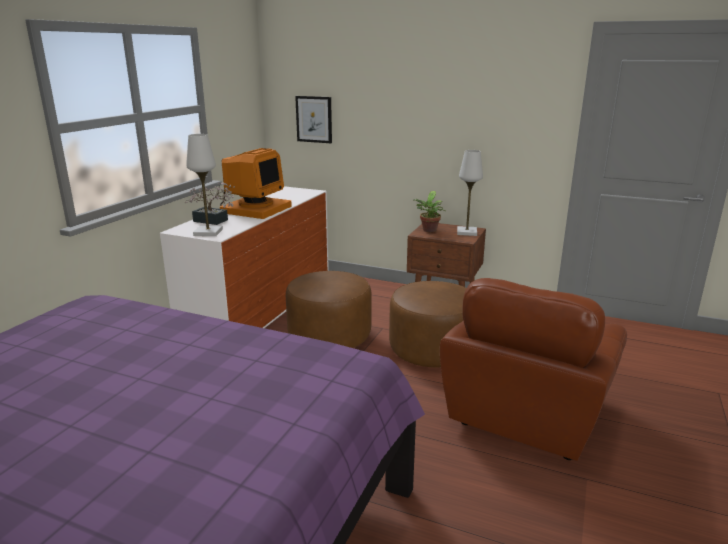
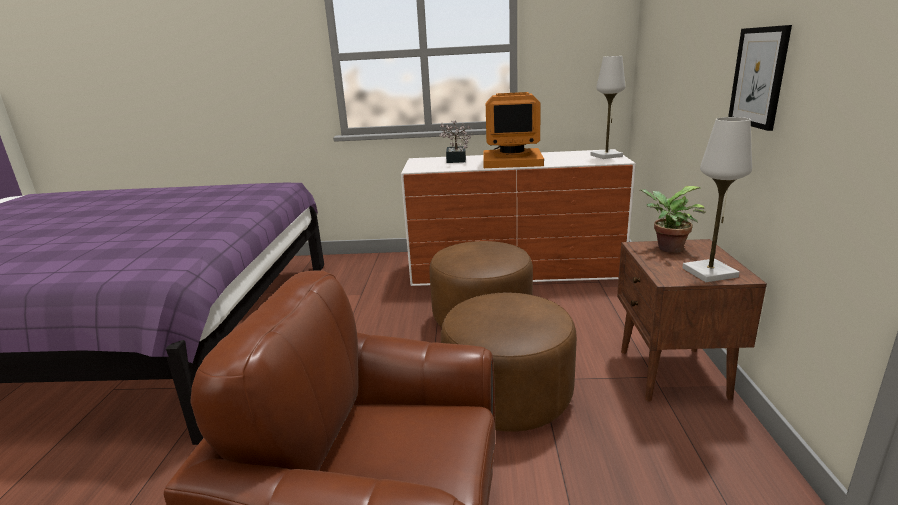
camera: 70 degrees right, 0 degrees up
white table lamp [186,134,223,236] -> white table lamp moved to [590,56,625,159]
picture [295,96,332,143] -> picture moved to [728,25,792,131]

